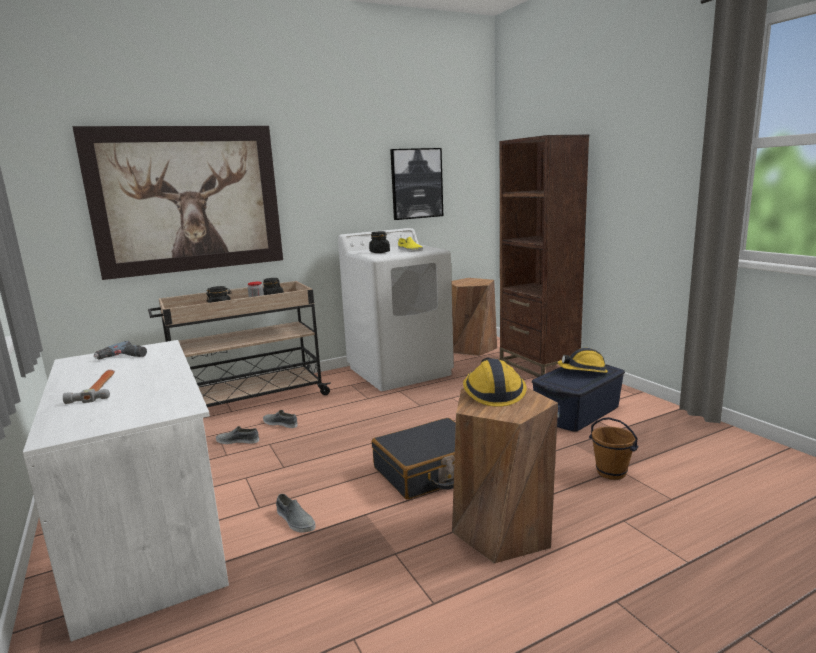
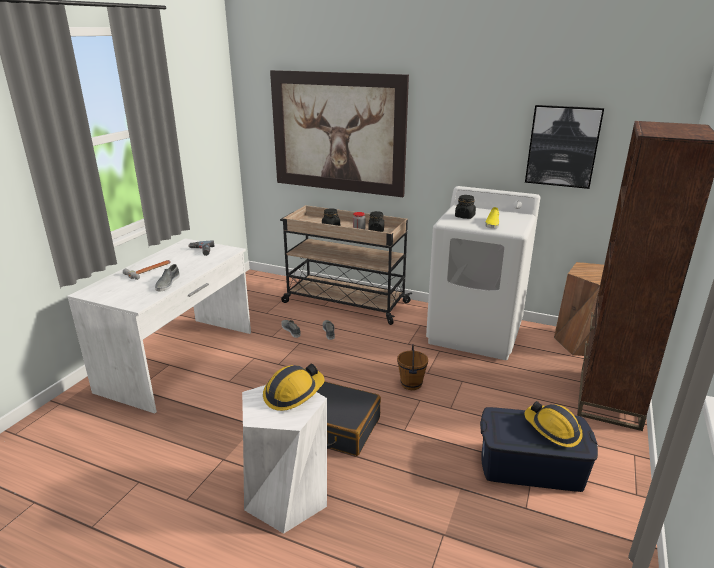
camera: 50 degrees right, 10 degrees up
grey shoe [276,494,316,533] -> grey shoe moved to [155,264,180,291]
brown stool [452,387,558,563] -> white stool [242,385,327,534]
brown bucket [589,417,638,480] -> brown bucket moved to [397,344,428,390]

